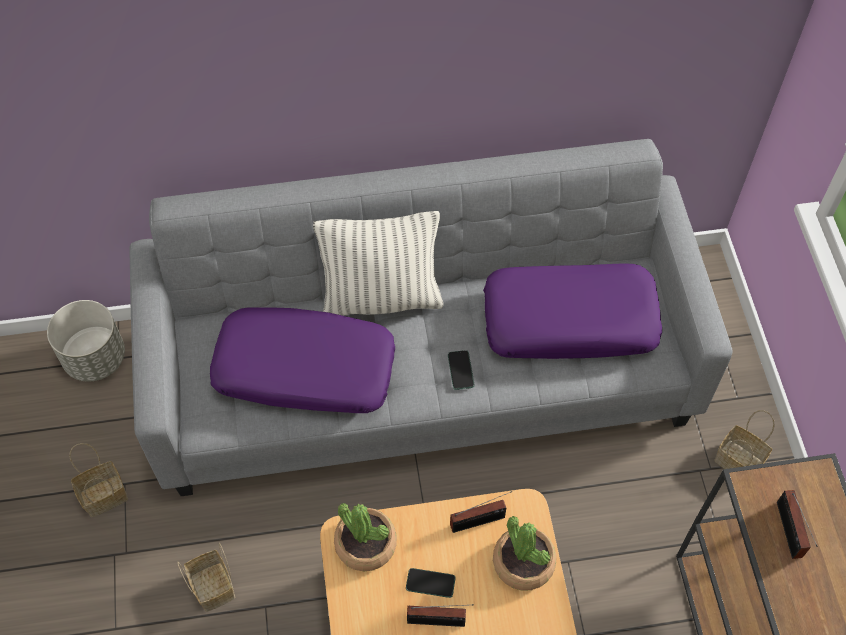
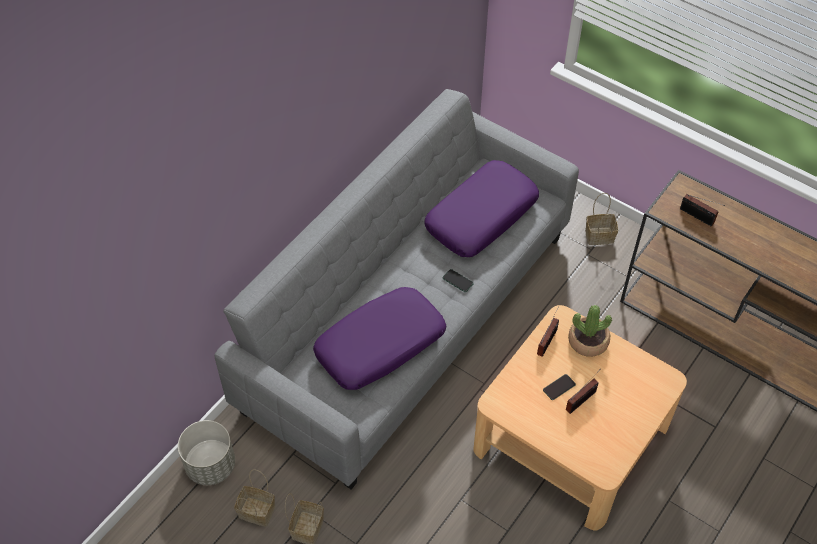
camera: 45 degrees left, 5 degrees down
basket [177,543,235,612] -> basket moved to [234,469,275,527]
pillow [313,211,444,316] -> none
potted plant [334,503,397,571] -> none

